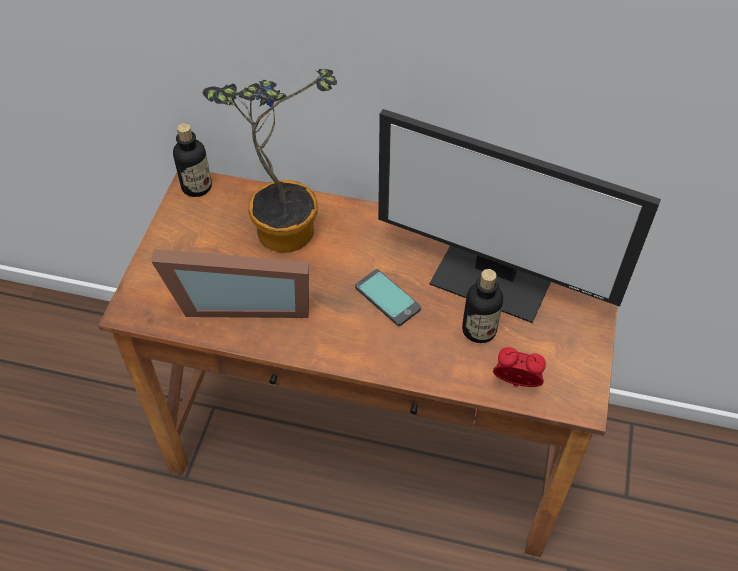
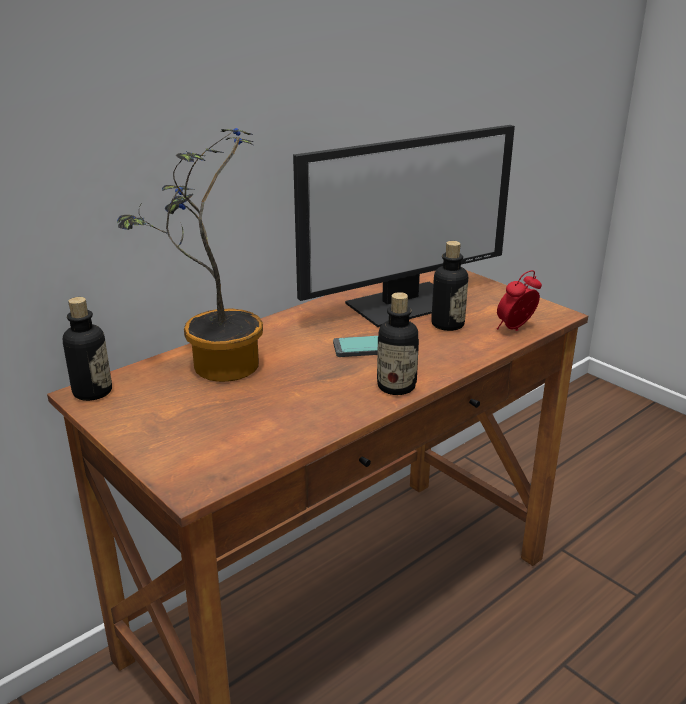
camera: 55 degrees left, 25 degrees down
picture frame [151,249,309,318] -> none
none -> bottle [377,292,419,395]

